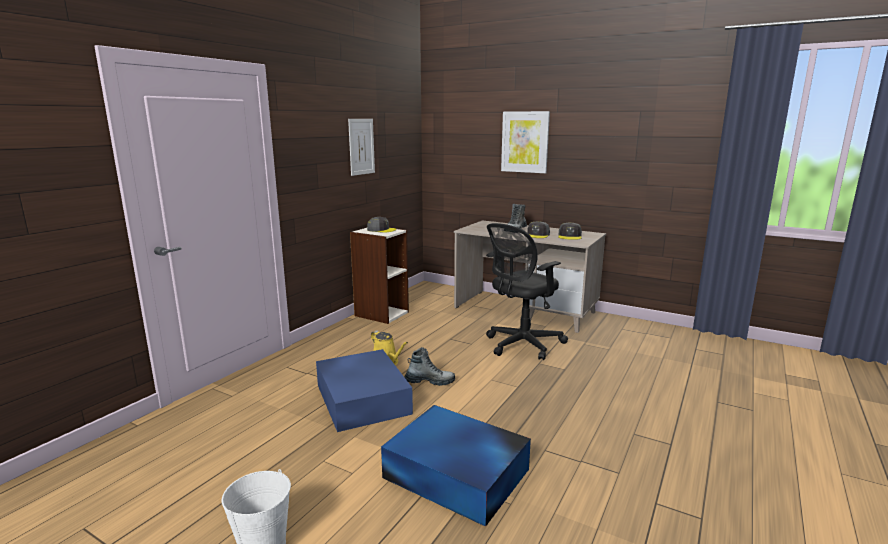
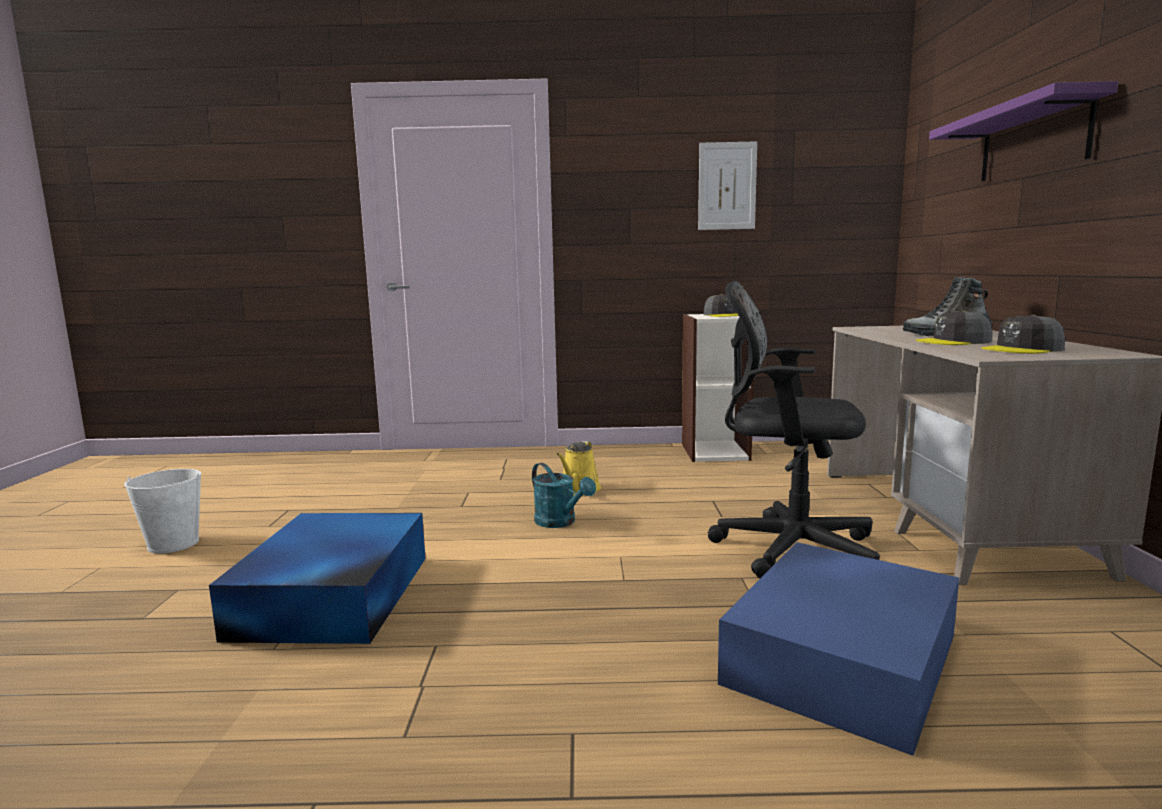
camera: 60 degrees right, 5 degrees down
blue storage box [316,349,413,432] -> blue storage box moved to [718,542,959,756]
boot [405,347,455,386] -> turquoise watering can [532,463,596,528]
picture [501,111,550,173] -> purple shelf [929,81,1118,181]

